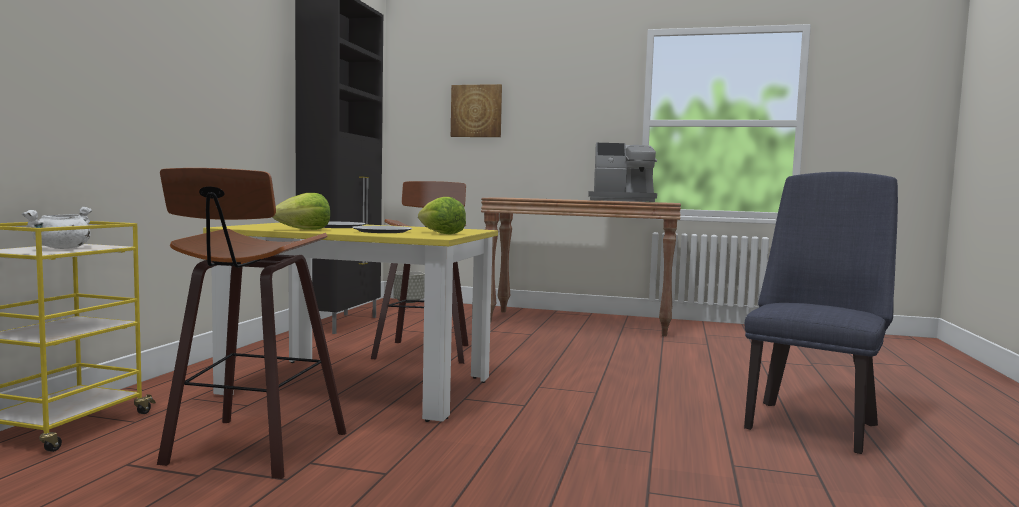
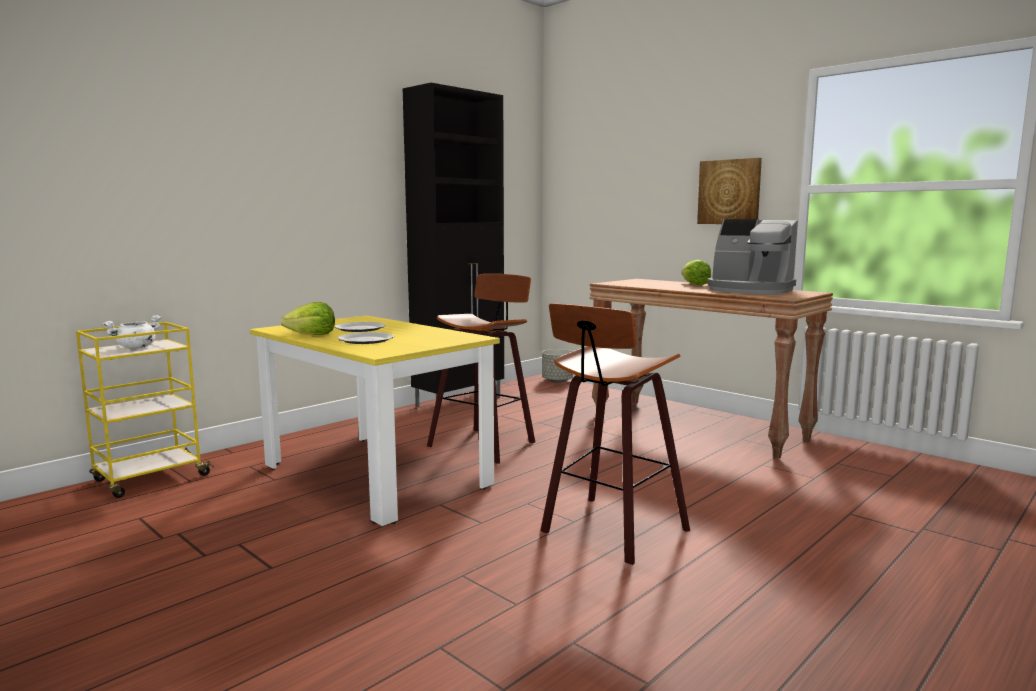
camera: 30 degrees right, 5 degrees up
stool [157,168,346,479] -> stool moved to [540,303,690,565]
lettuce [418,197,466,235] -> lettuce moved to [681,260,711,286]
picture [451,84,502,137] -> picture moved to [697,158,762,224]
blue chair [744,172,898,454] -> none

